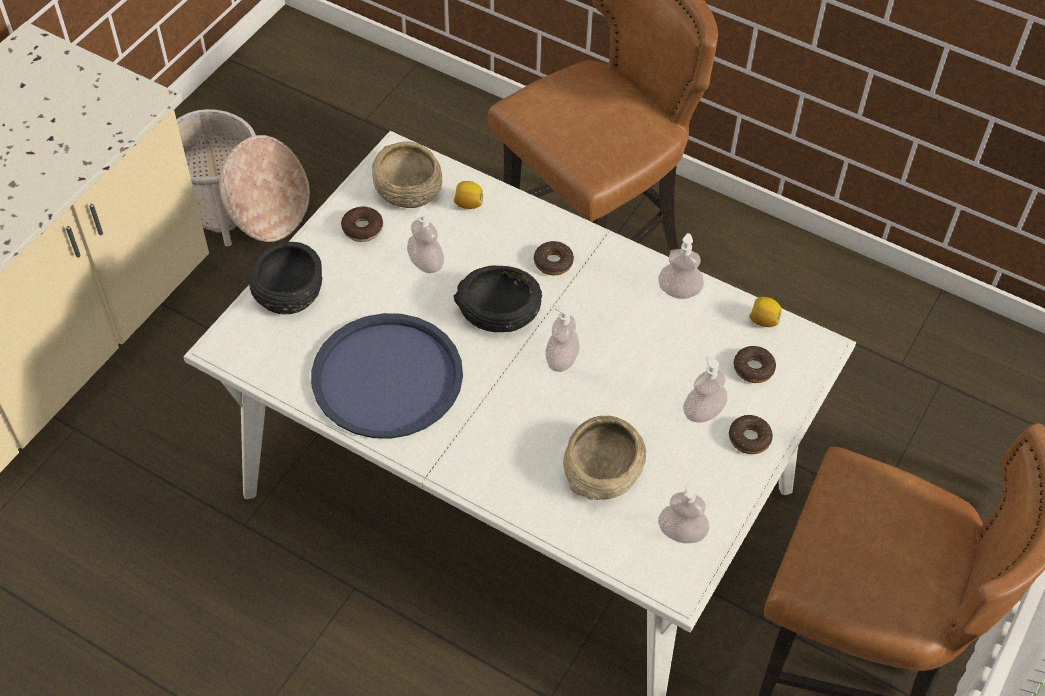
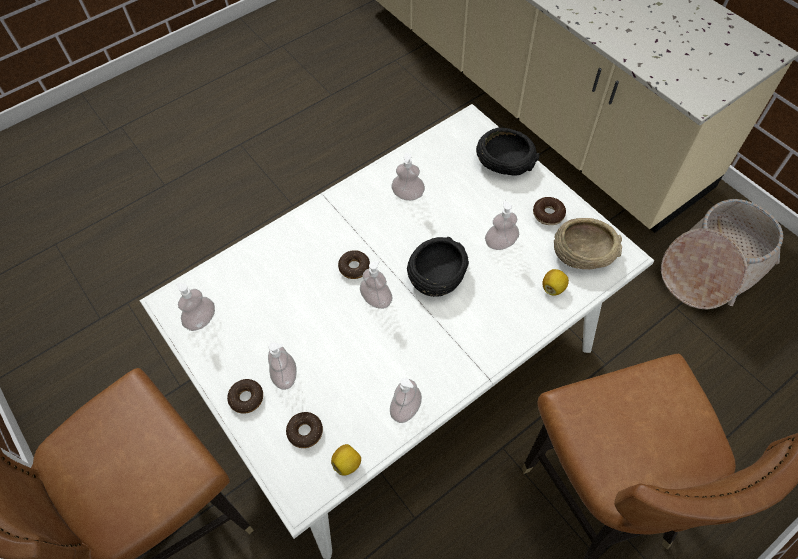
camera: 115 degrees right, 5 degrees up
blue tray [311,313,463,439] -> soap dispenser [391,153,425,201]
donut [534,241,574,275] -> donut moved to [338,250,370,279]
beige bowl [563,416,646,500] -> none

